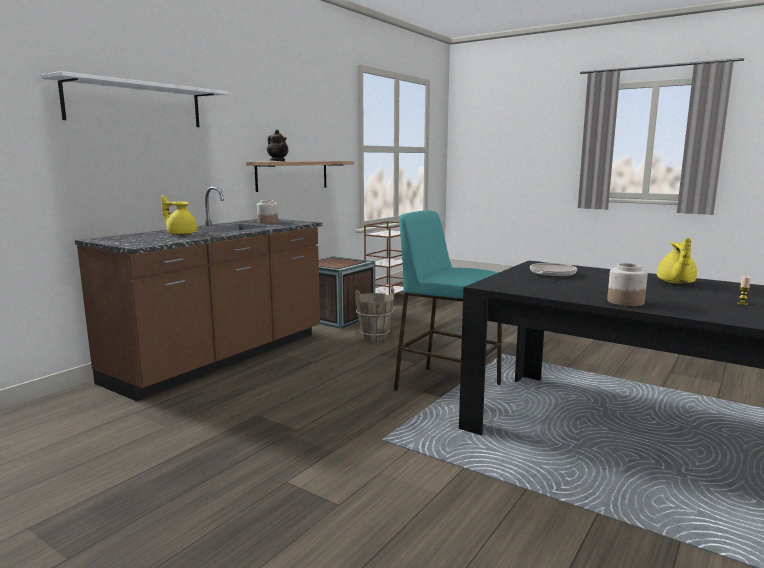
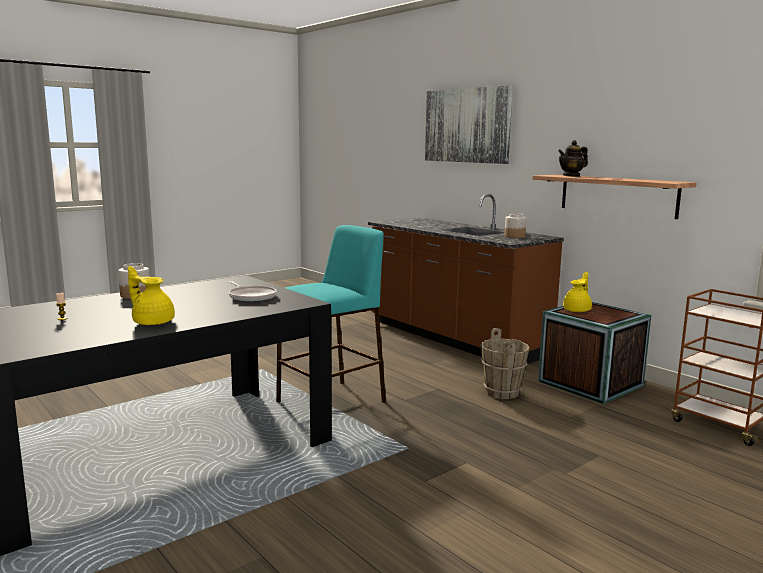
camera: 105 degrees right, 0 degrees up
white shelf [41,71,228,127] -> picture [425,85,513,164]
yellow teapot [161,195,197,235] -> yellow teapot moved to [563,271,592,312]

